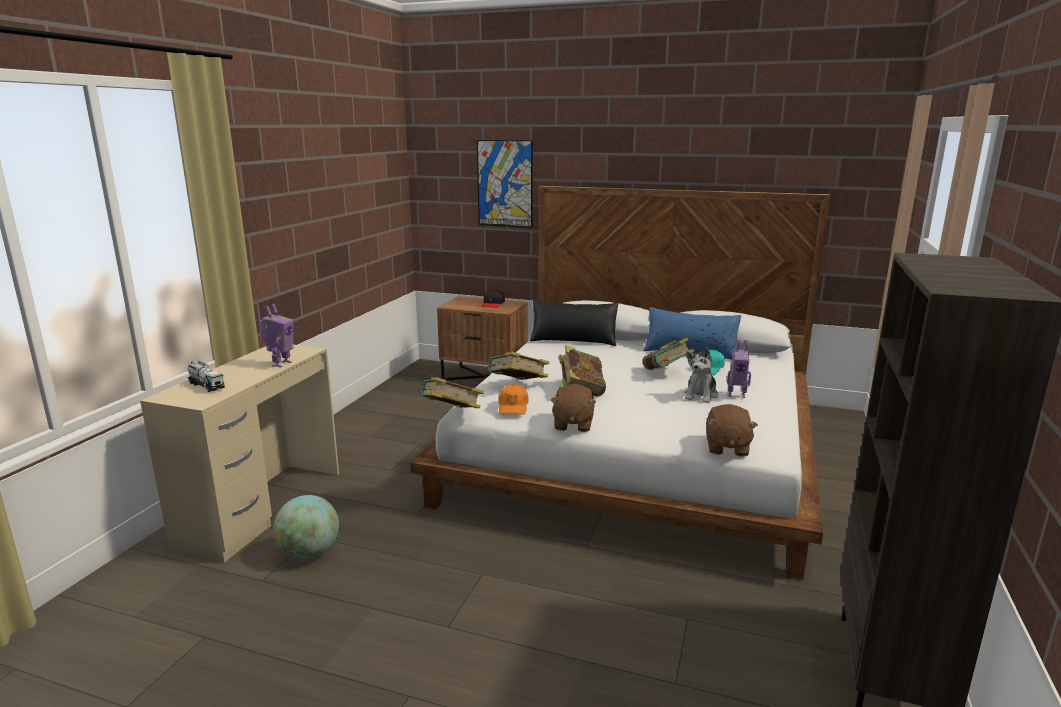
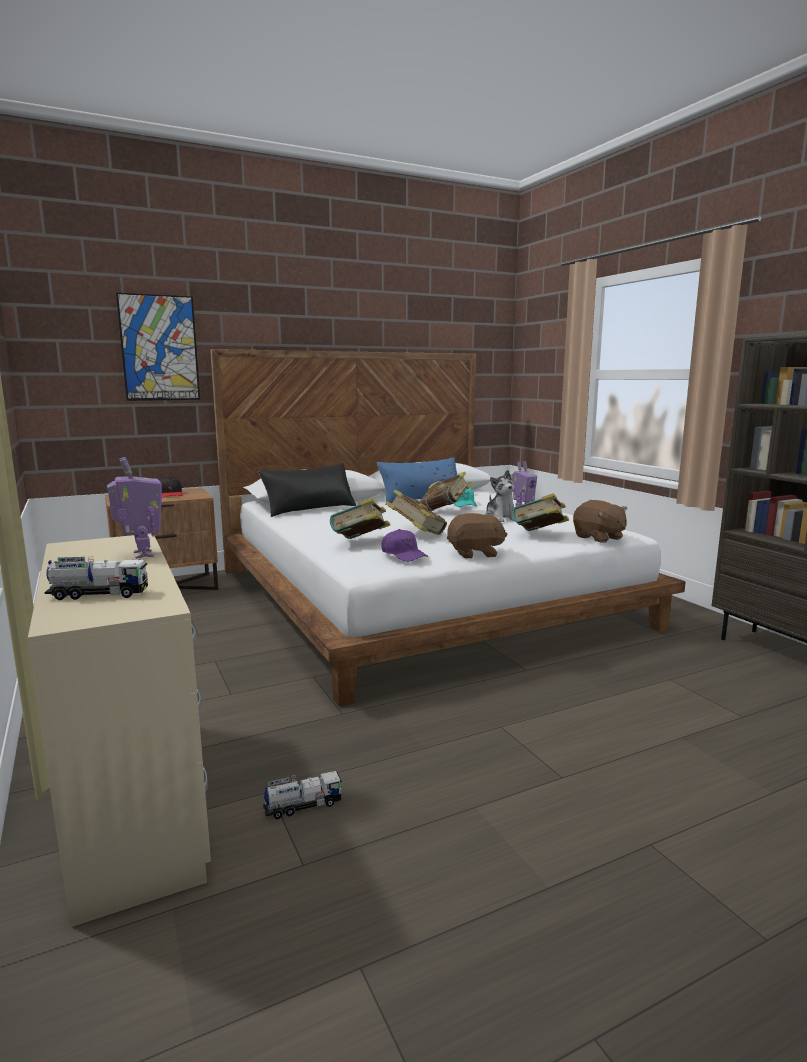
camera: 45 degrees left, 5 degrees down
globe [273,495,339,559] -> toy truck [263,771,342,819]
book [417,377,484,408] -> book moved to [512,493,569,531]
orange cap [499,384,529,415] -> purple cap [381,529,428,562]
brown plush toy [550,384,596,432] -> brown plush toy turned 60 degrees counterclockwise [447,513,508,559]

